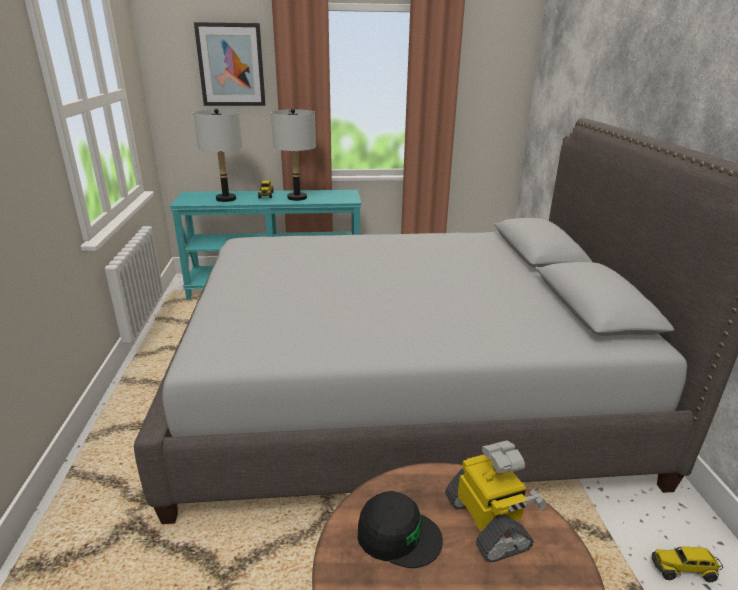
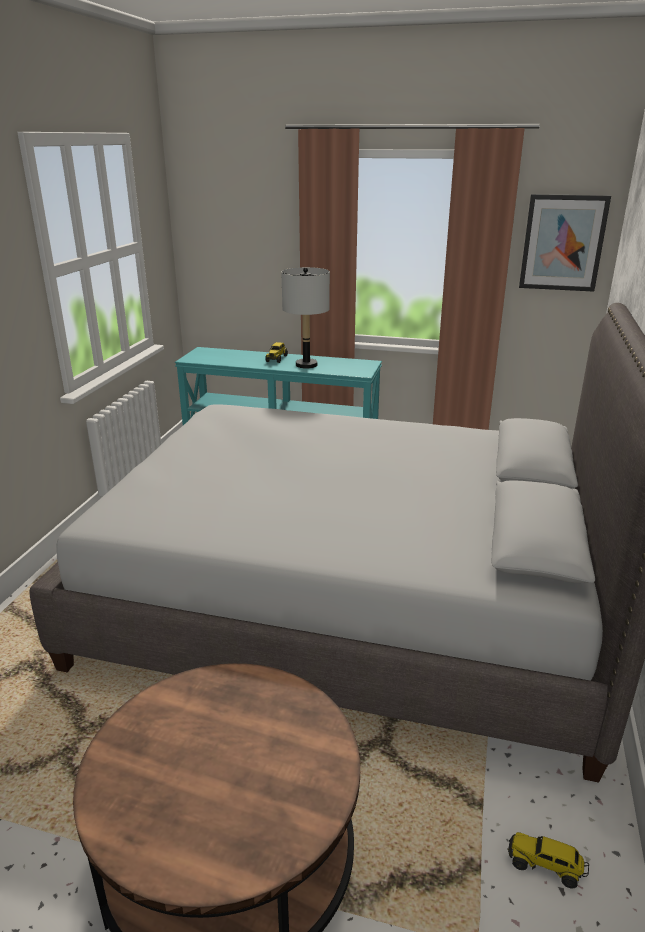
camera: 20 degrees right, 0 degrees up
picture [194,22,266,106] -> picture moved to [519,194,611,292]
grey table lamp [194,108,242,202] -> none
black cap [358,491,443,568] -> none
toy robot [445,441,546,562] -> none

